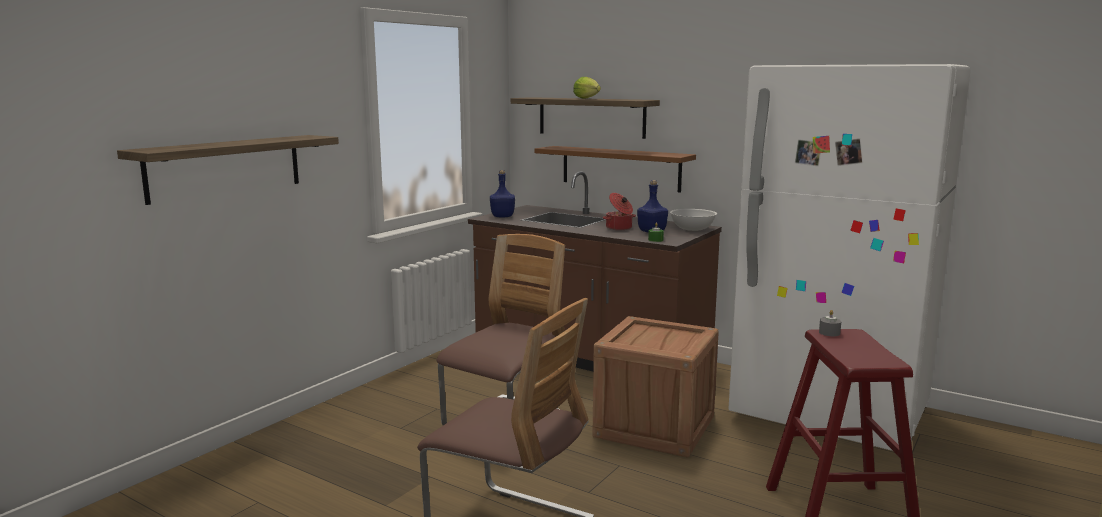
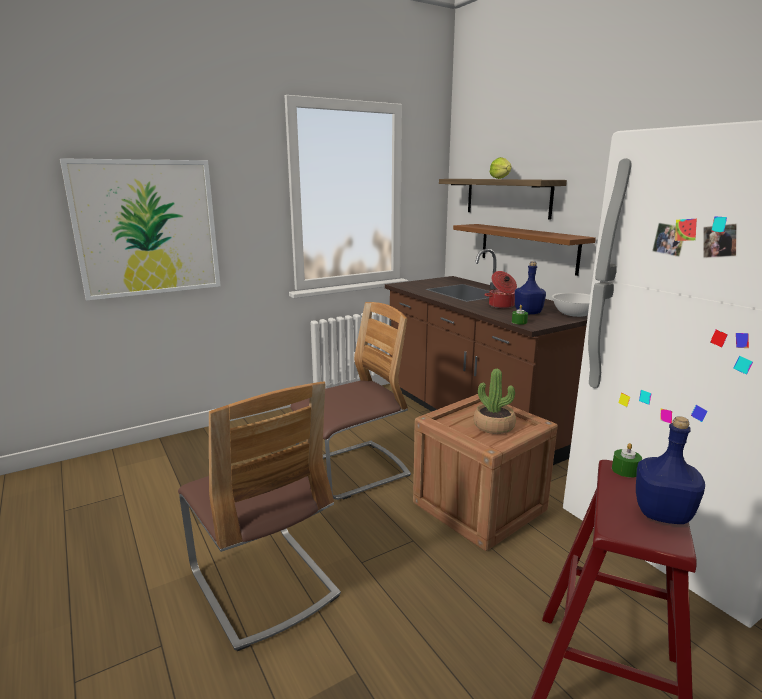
camera: 25 degrees right, 5 degrees up
shelf [117,135,339,205] -> picture [60,158,221,301]
blue bottle [490,170,515,218] -> blue bottle moved to [636,416,705,524]
grey candle [819,310,841,336] -> green candle [612,443,642,478]
none -> potted plant [474,369,516,434]

